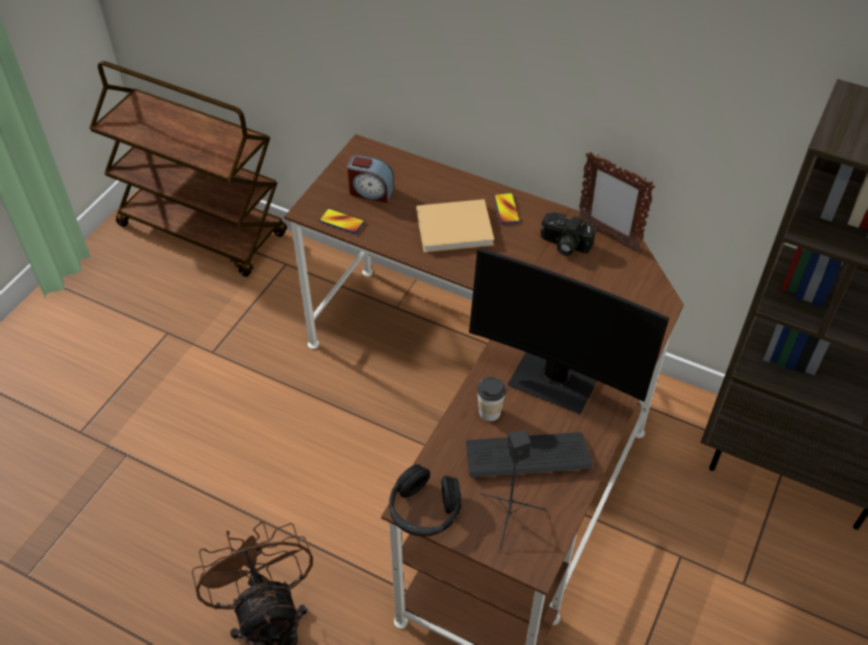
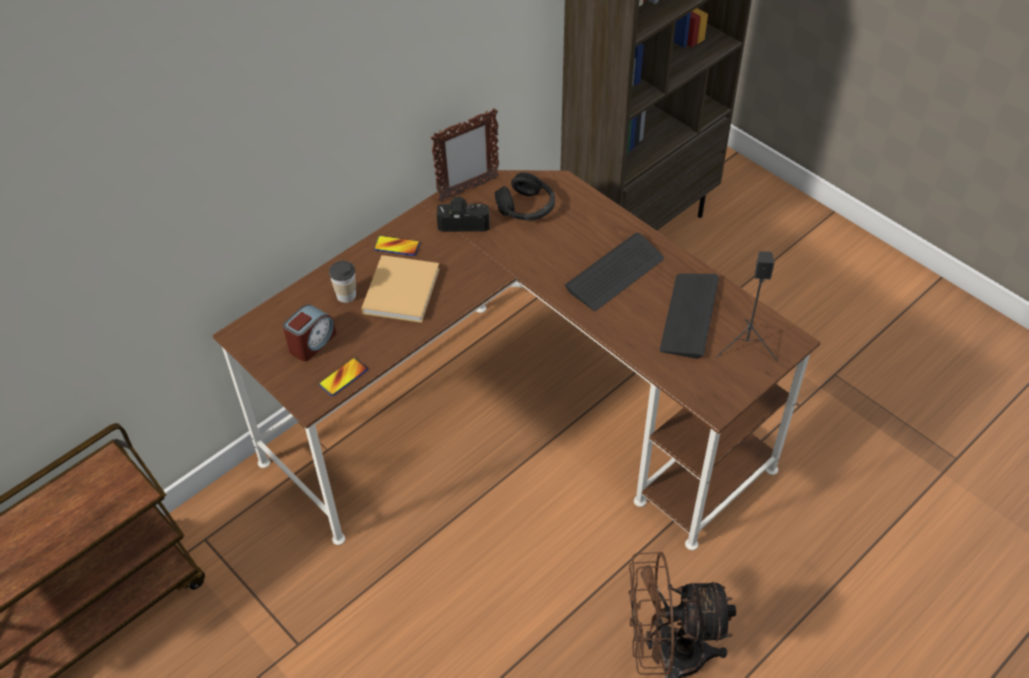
camera: 70 degrees left, 0 degrees up
black headphones [389,464,461,537] -> black headphones moved to [495,172,555,220]
monitor [469,248,669,414] -> keyboard [565,233,664,311]
cup [477,377,506,421] -> cup moved to [329,260,356,303]
camera [540,212,596,256] -> camera turned 135 degrees counterclockwise [437,197,490,232]

